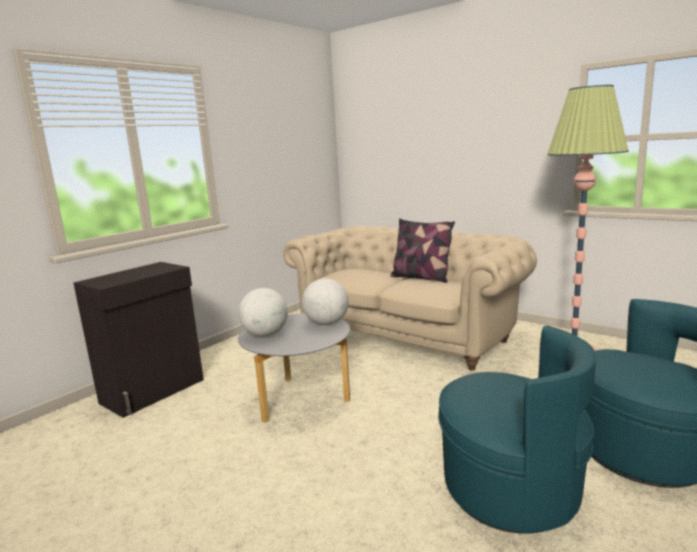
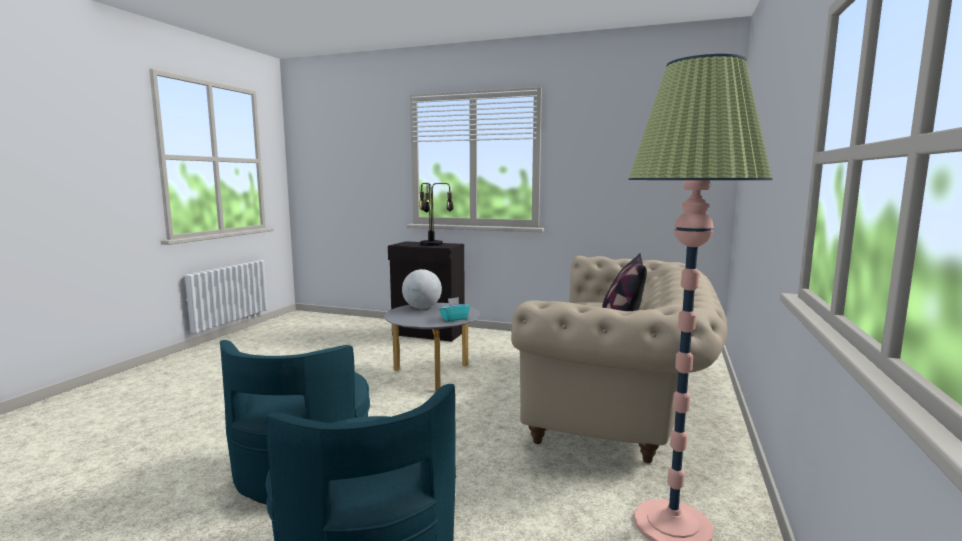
camera: 70 degrees right, 5 degrees down
globe [302,278,349,325] -> turquoise tissue box [439,297,470,322]
none -> table lamp [419,183,453,246]

